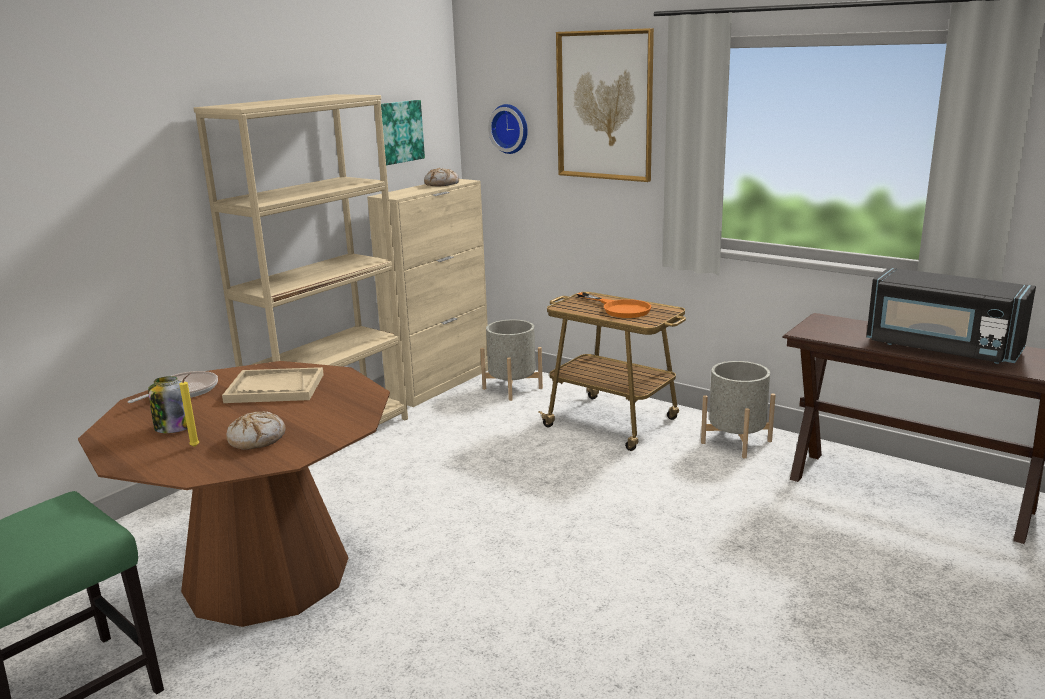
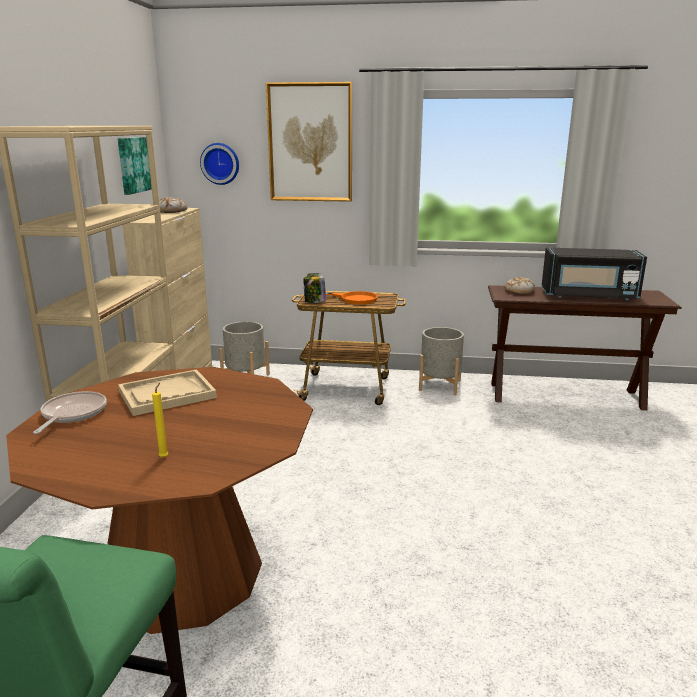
camera: 30 degrees left, 0 degrees up
jar [148,376,188,433] -> jar moved to [303,273,326,303]
bread [226,411,285,450] -> bread moved to [505,277,535,294]

